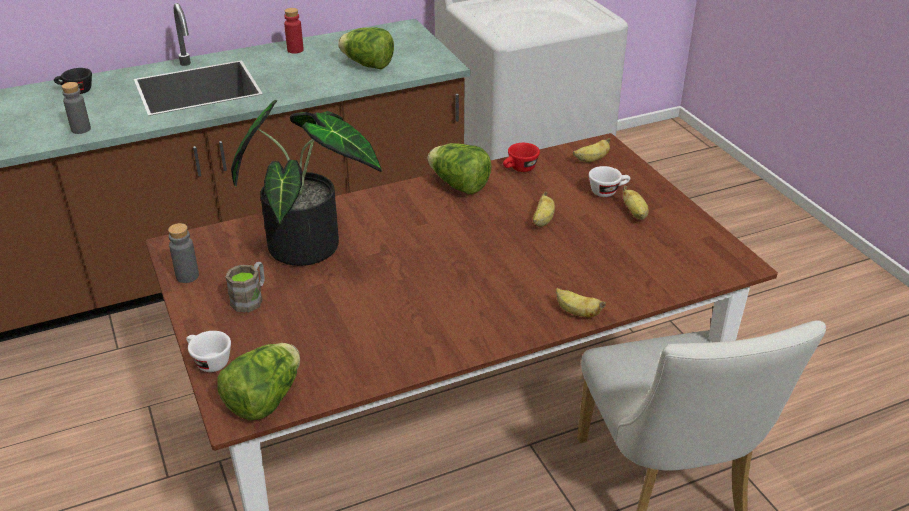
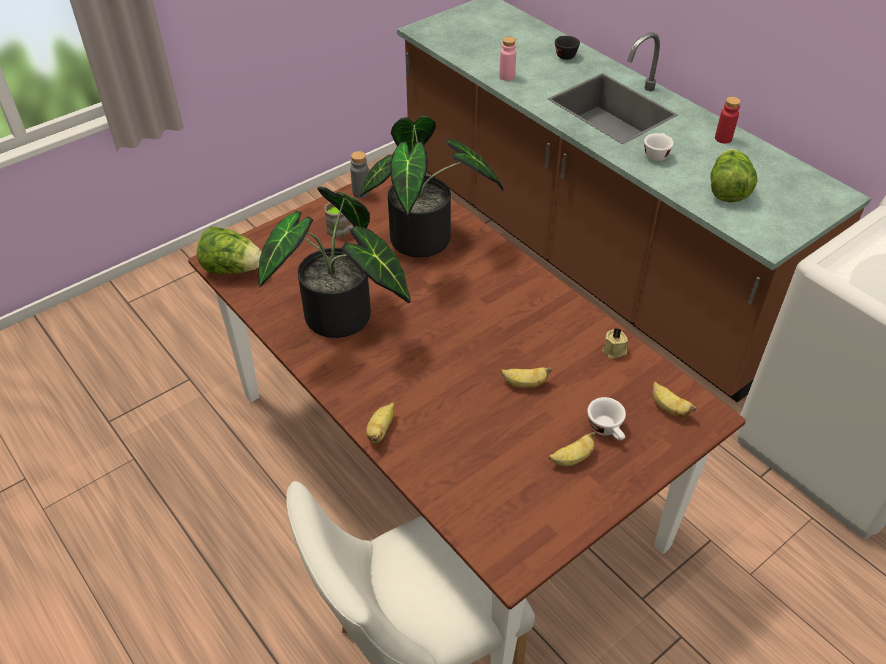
camera: 75 degrees right, 10 degrees up
grey bottle [62,82,91,134] -> pink bottle [499,37,516,81]
white cup [186,331,231,372] -> white cup moved to [644,133,674,161]
lettuce [428,143,492,194] -> none
red cup [503,143,540,172] -> beige candle [602,328,628,359]
none -> potted plant [258,186,411,338]

